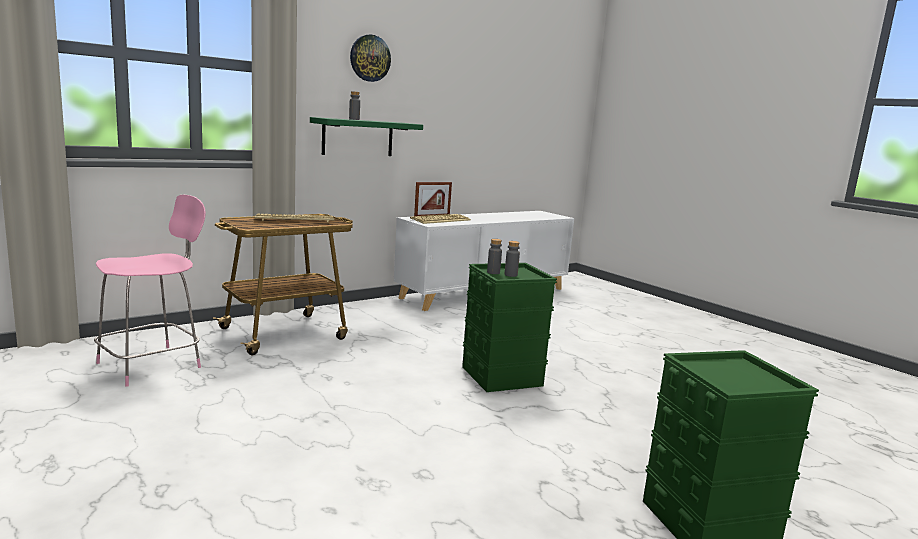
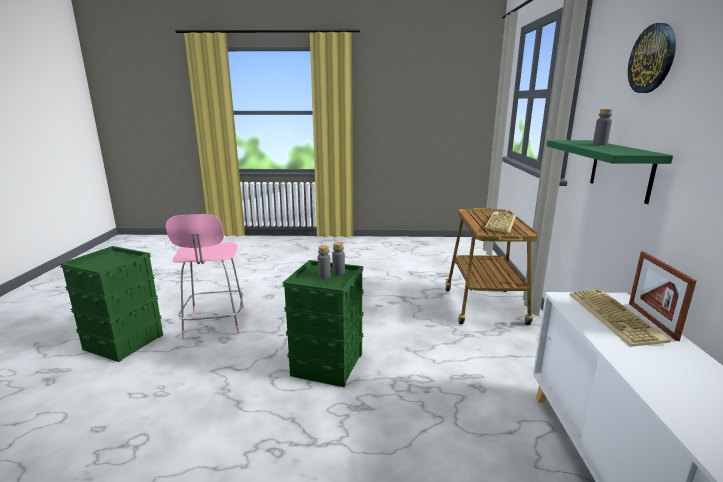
camera: 130 degrees right, 5 degrees up
pink chair [94,195,206,387] -> pink chair moved to [166,214,244,338]

